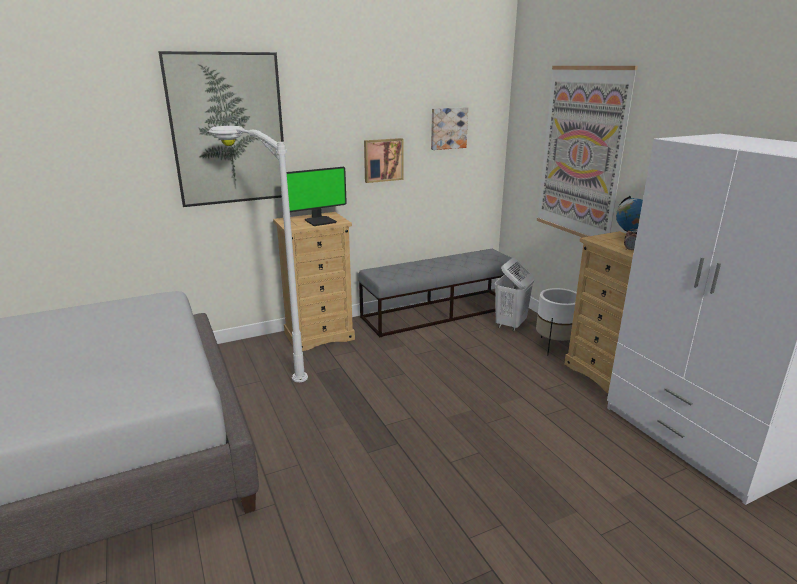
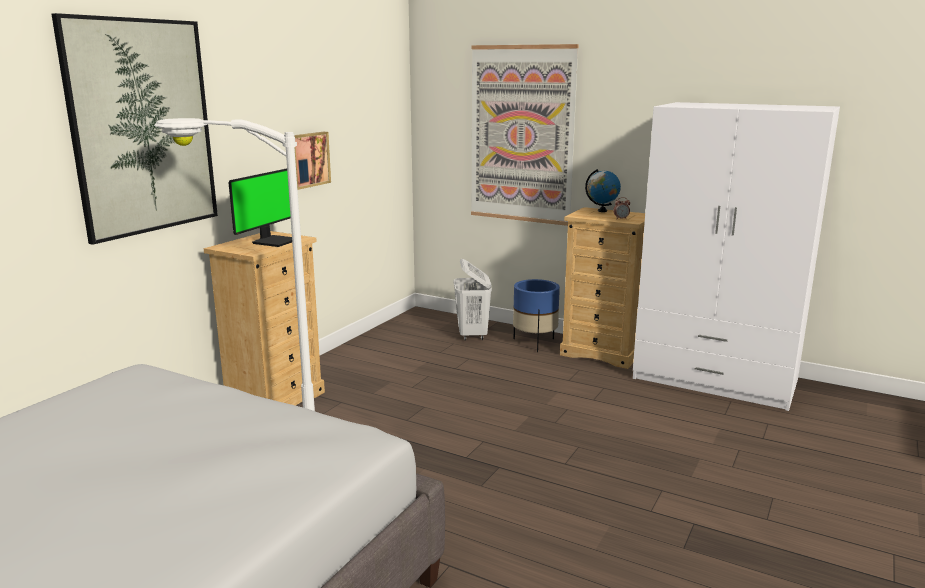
camera: 35 degrees left, 5 degrees down
grey bench [358,249,520,337] -> none
picture [431,107,468,150] -> none
white planter [536,288,577,355] -> blue planter [513,279,560,352]

